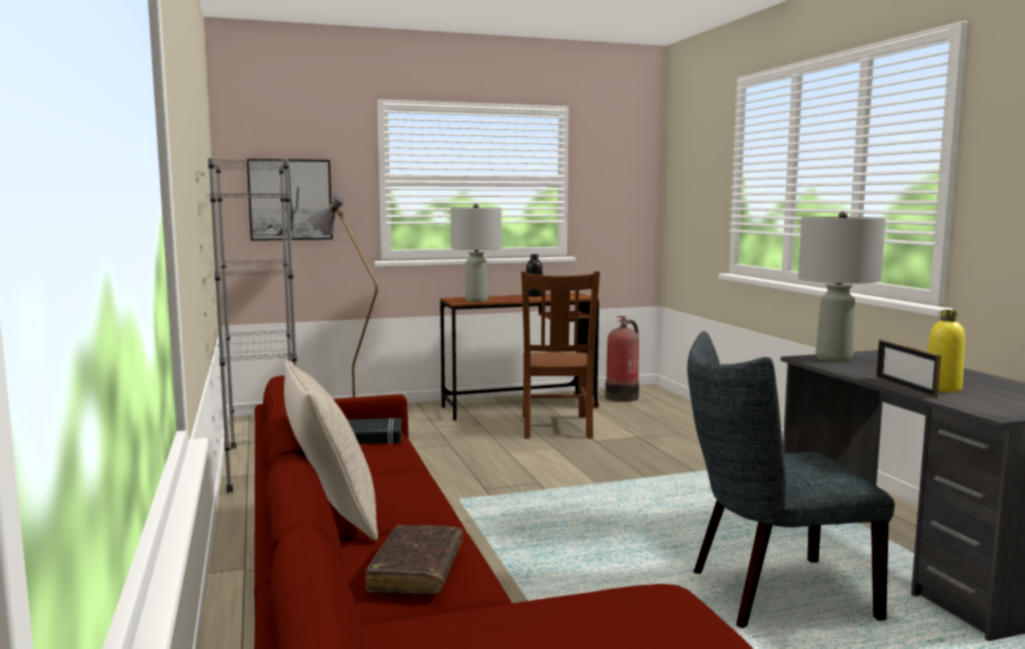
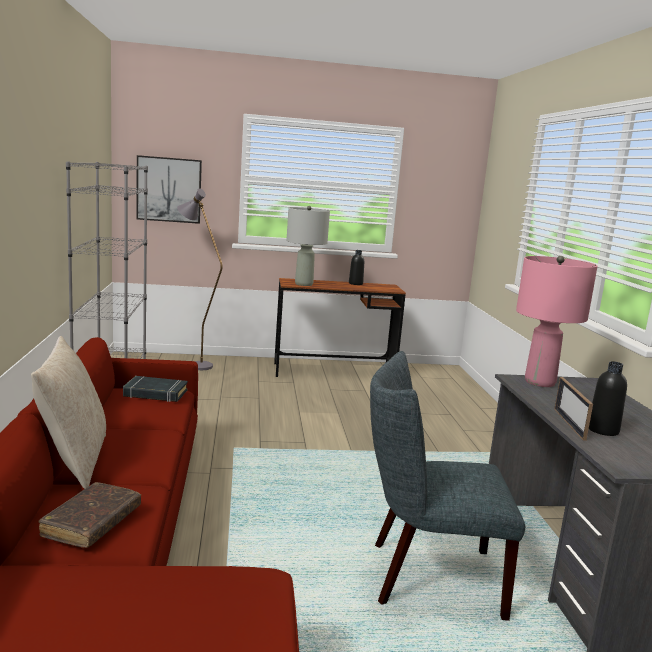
camera: 10 degrees right, 5 degrees up
brown chair [521,271,600,439] -> none
fire extinguisher [605,316,639,402] -> none
grey table lamp [798,211,886,362] -> pink table lamp [516,256,598,387]
yellow bottle [928,310,965,392] -> black bottle [589,361,627,436]

